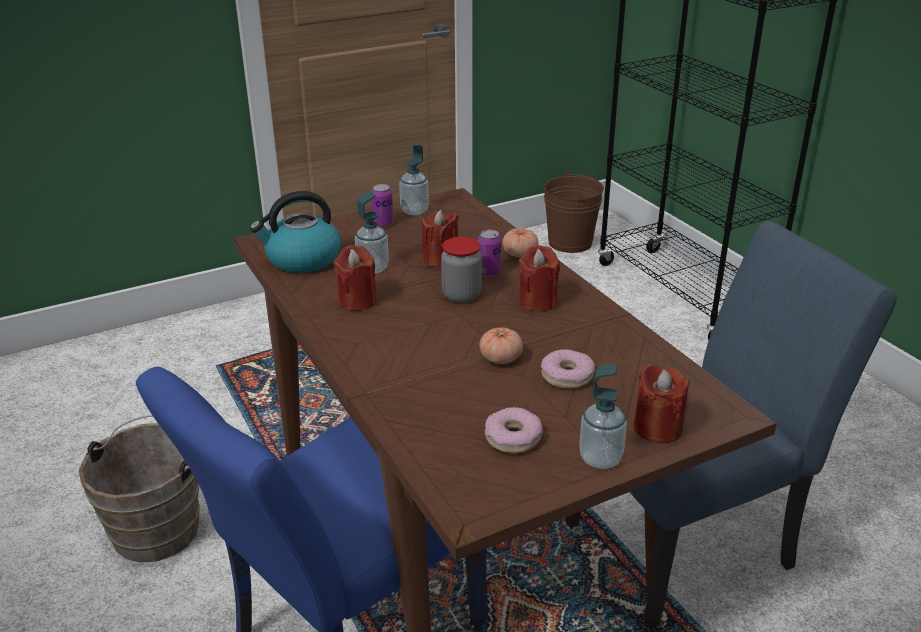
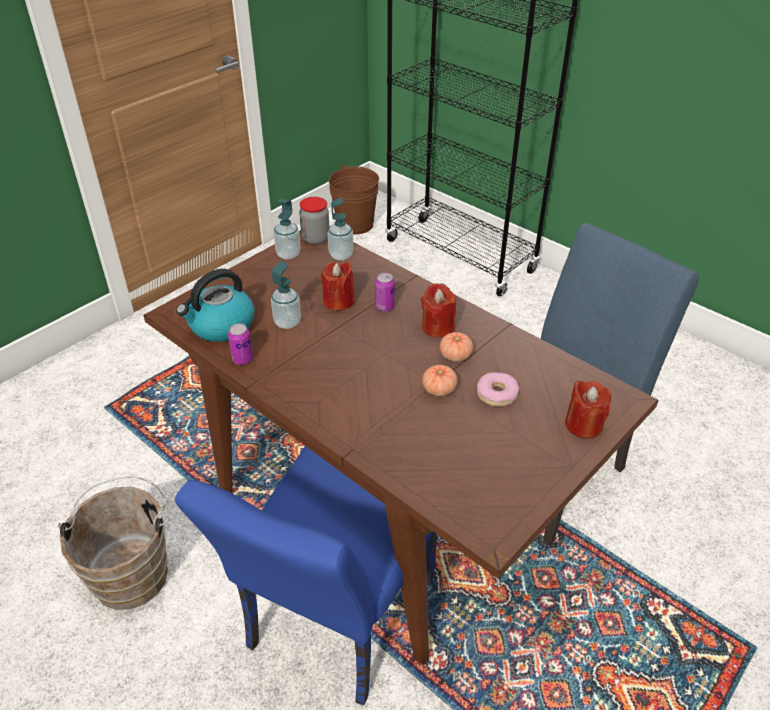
camera: 20 degrees left, 10 degrees up
red candle [333,245,377,311] -> none
can [371,184,393,227] -> can moved to [228,324,253,365]
jar [441,237,482,303] -> jar moved to [299,197,329,245]
donut [485,407,543,453] -> none
tomato [502,228,538,257] -> tomato moved to [440,332,473,362]
soap dispenser [579,363,627,469] -> soap dispenser moved to [328,198,353,260]

